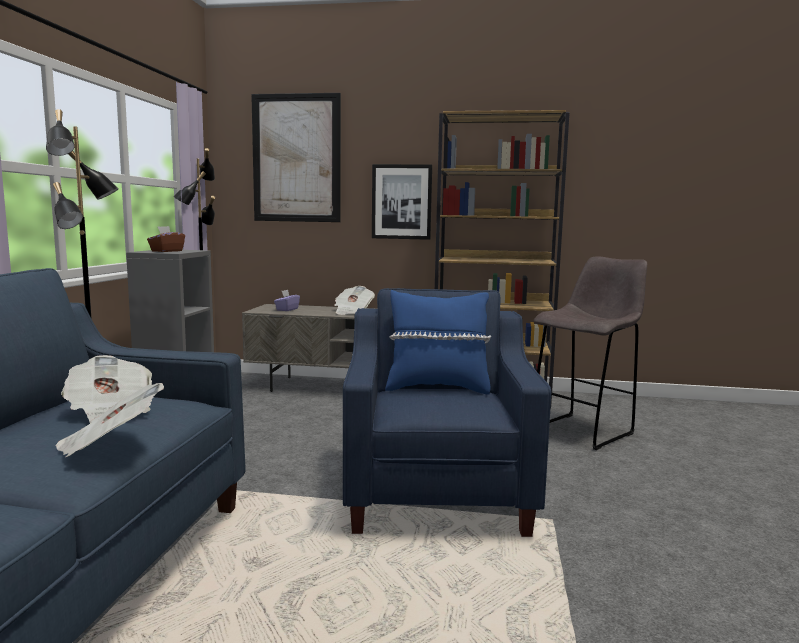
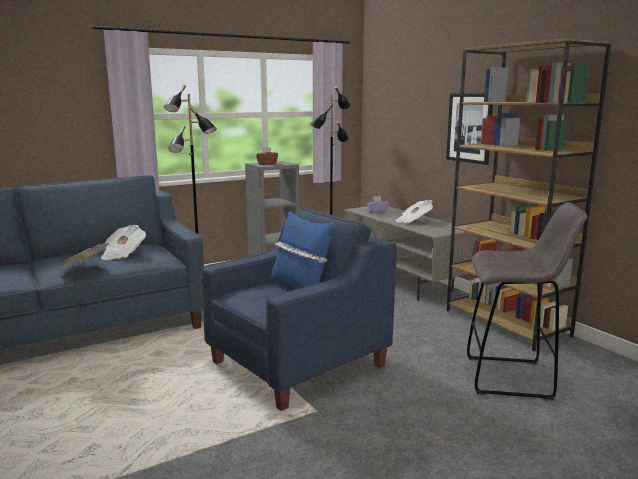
camera: 50 degrees right, 5 degrees up
picture [251,93,341,222] -> none

